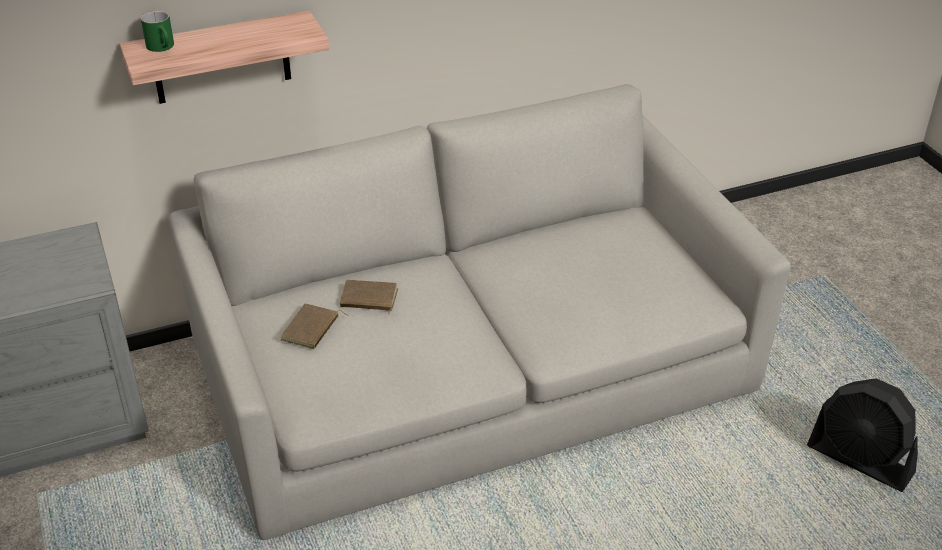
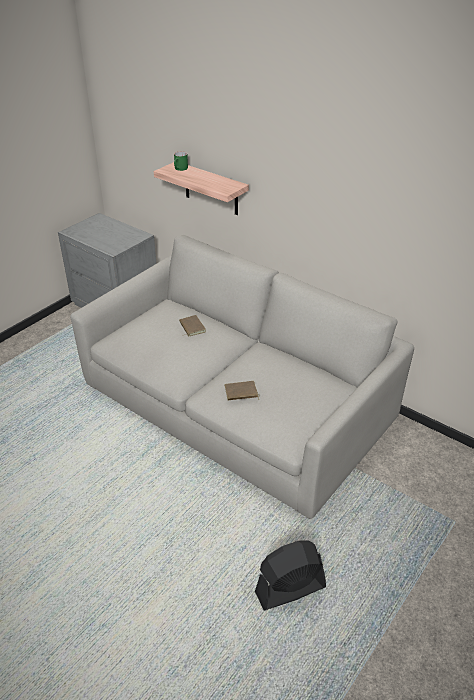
camera: 60 degrees right, 0 degrees up
brown book [281,303,349,349] -> brown book moved to [224,381,260,400]
black fan [807,378,918,492] -> black fan turned 60 degrees clockwise [255,540,326,611]

